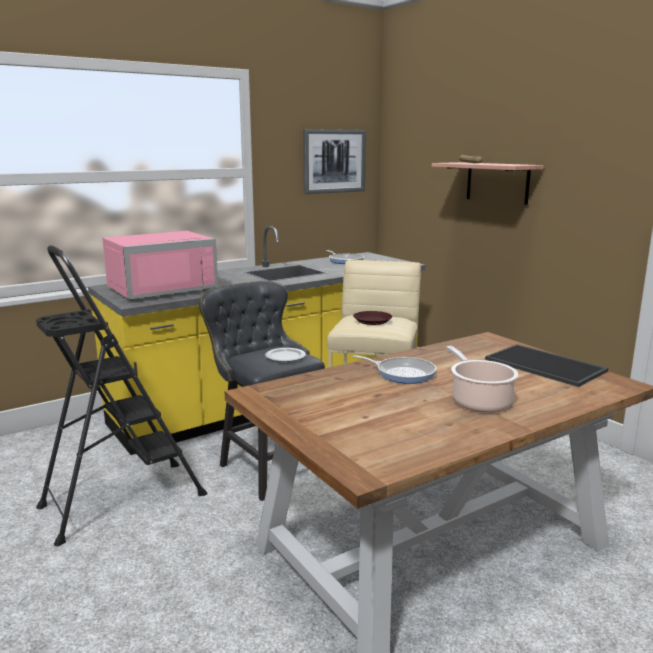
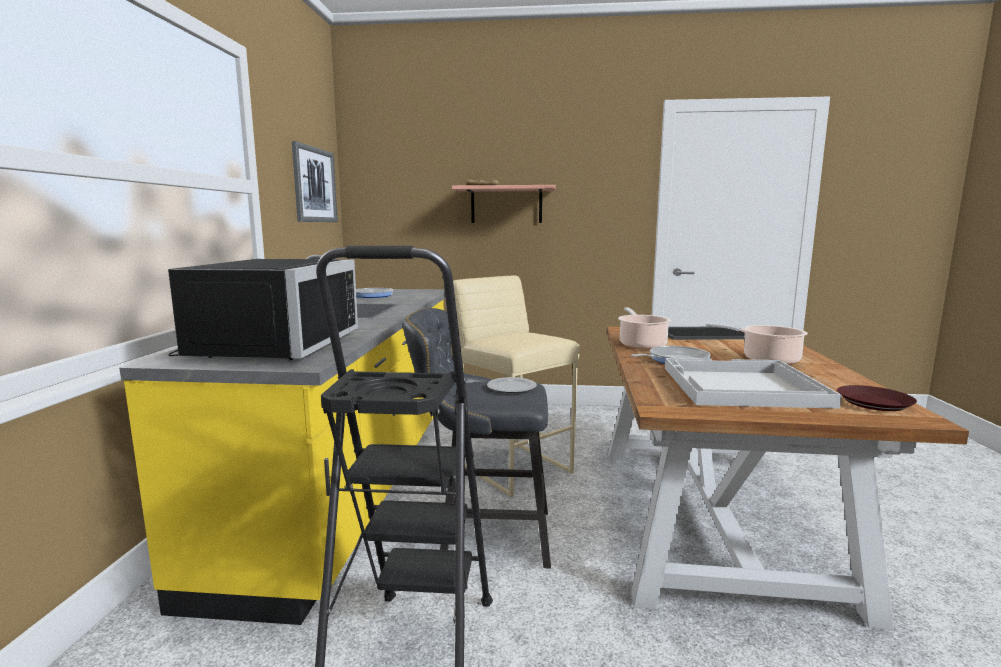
camera: 50 degrees left, 5 degrees down
pink microwave [102,231,218,299] -> black microwave [168,259,358,360]
brown plate [353,311,392,325] -> brown plate moved to [837,385,917,411]
none -> cooking pot [618,308,671,349]
none -> white tray [665,358,842,408]

